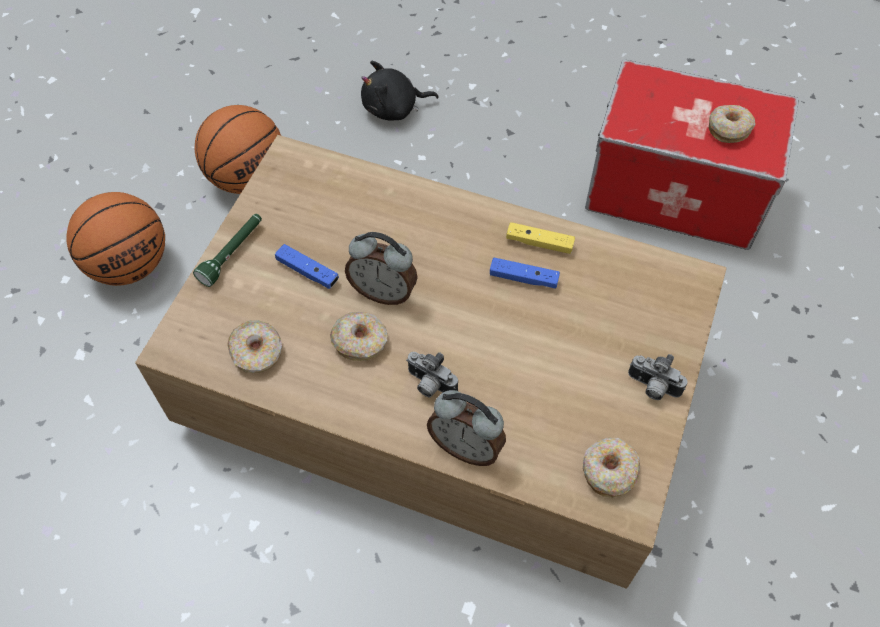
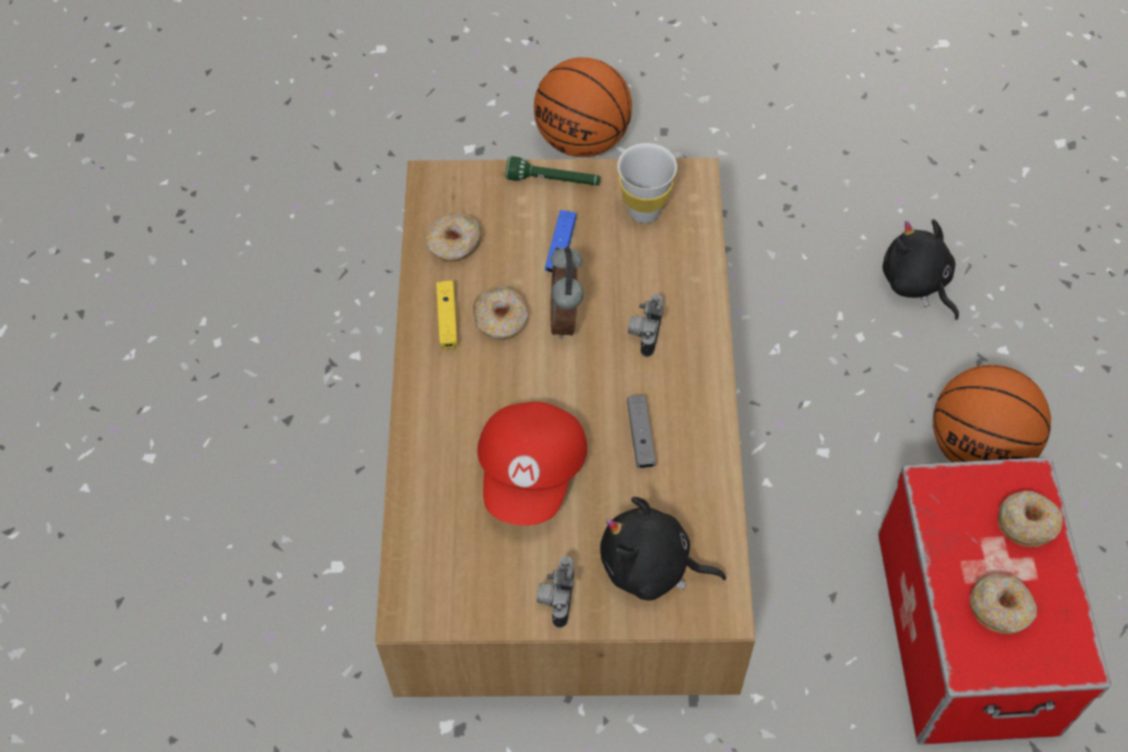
camera: 70 degrees right, 0 degrees up
basketball [195,105,281,194] -> basketball moved to [933,365,1051,462]
camera [406,352,458,398] -> camera moved to [628,294,663,357]
alarm clock [427,390,506,466] -> none
blue game controller [490,258,560,289] -> grey game controller [627,395,656,469]
yellow game controller [506,222,575,254] -> yellow game controller moved to [436,281,458,350]
donut [583,438,640,498] -> donut moved to [998,491,1063,547]
none -> red cap [477,402,587,526]
none -> black plush toy [600,497,726,601]
none -> white cup [617,143,677,223]

